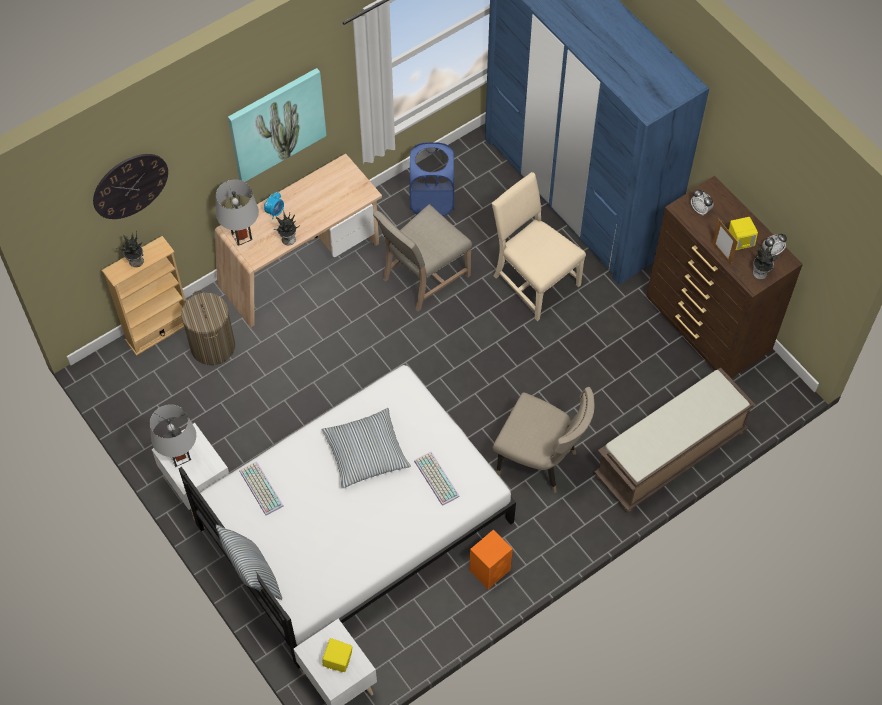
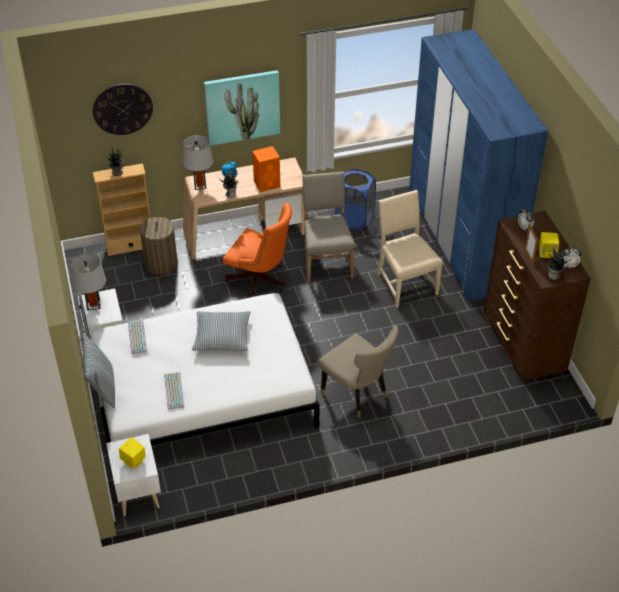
camera: 20 degrees right, 15 degrees down
beige chair [373,204,472,311] -> beige chair turned 105 degrees clockwise [302,171,355,283]
keyboard [414,452,460,506] -> keyboard moved to [164,372,184,409]
orange speaker [469,529,513,589] -> orange speaker moved to [252,146,280,192]
brown bench [594,367,756,513] -> none
none -> orange office chair [223,203,292,298]

